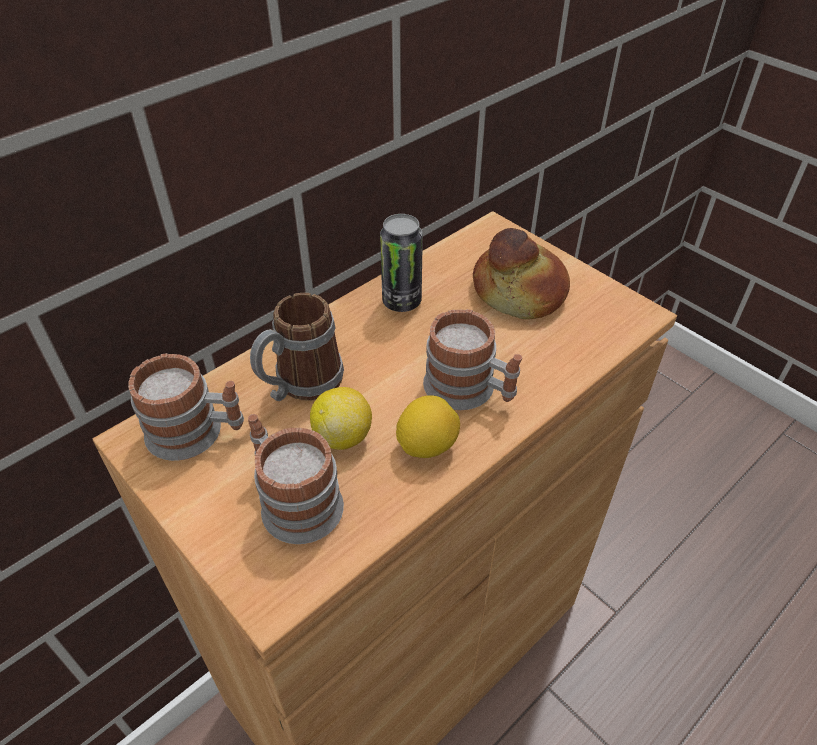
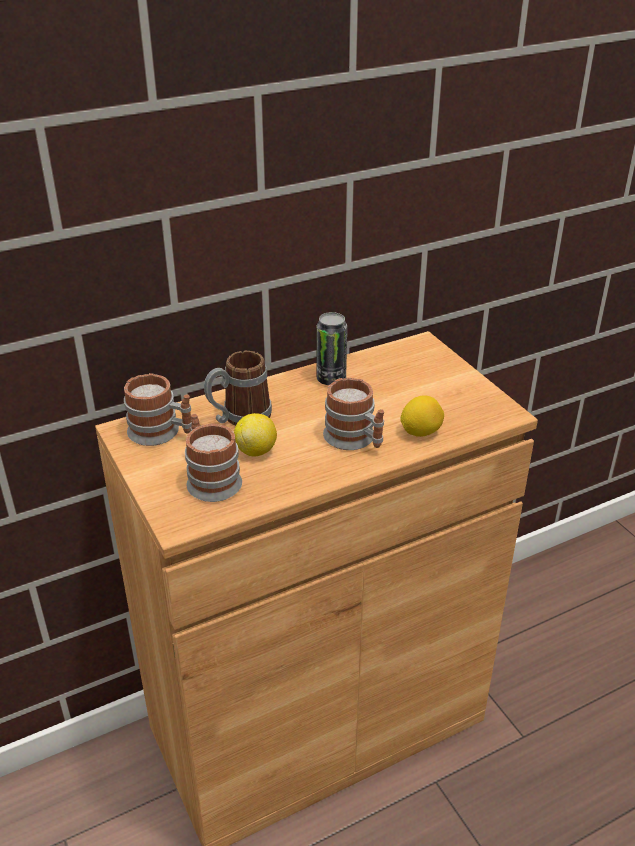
camera: 15 degrees right, 10 degrees down
lemon [396,395,460,458] -> lemon moved to [400,395,444,437]
bread [473,228,570,320] -> none

